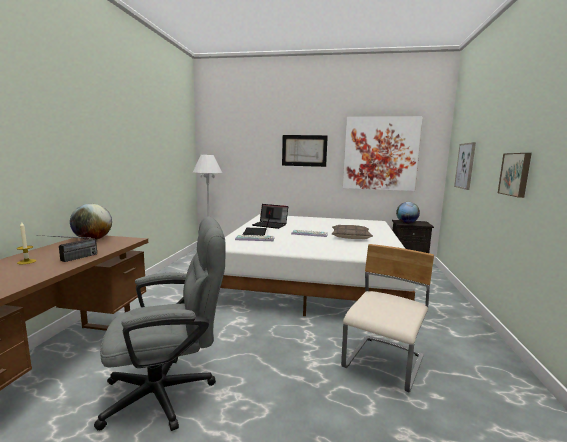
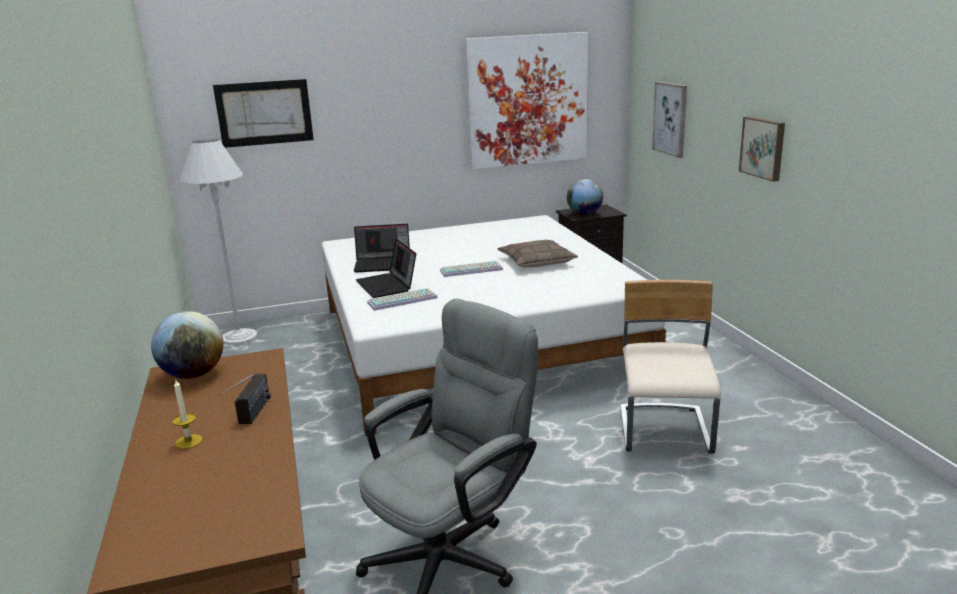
camera: 25 degrees left, 10 degrees up
picture [282,135,328,167] -> picture moved to [213,79,314,148]

